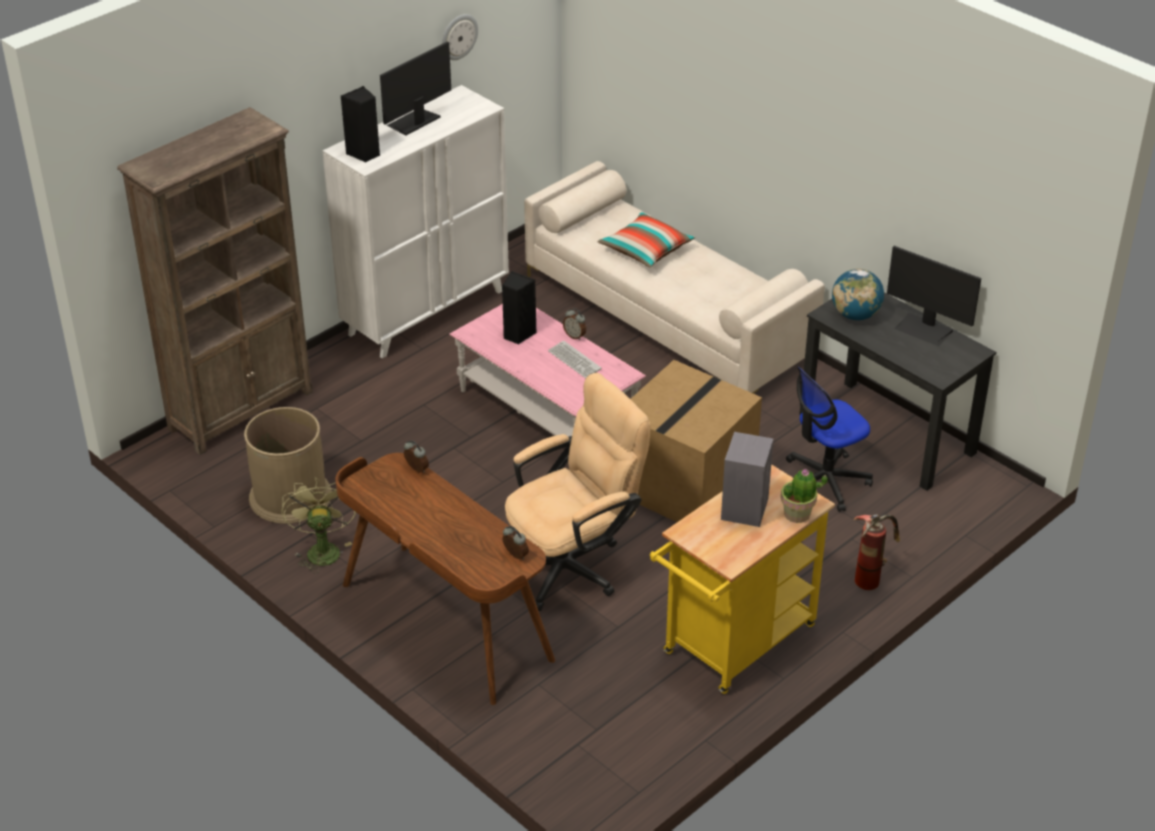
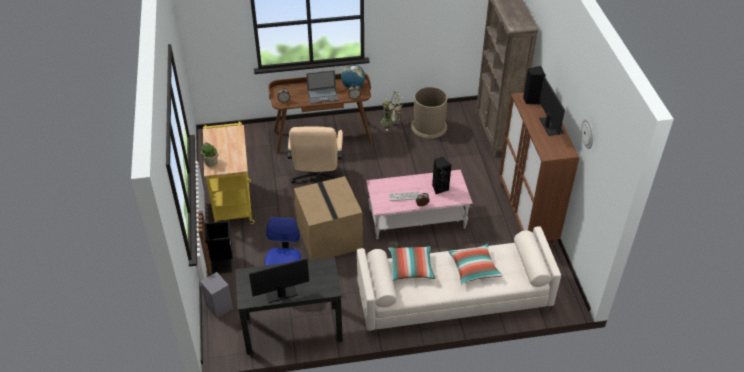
camera: 125 degrees right, 5 degrees up
white cabinet [323,85,509,358] -> brown cabinet [499,93,579,245]
grey speaker [721,432,773,527] -> grey speaker moved to [200,272,233,318]
globe [832,269,884,320] -> globe moved to [341,64,365,88]
fire extinguisher [854,515,900,590] -> black trash can [198,211,232,275]
none -> laptop [306,70,339,104]
none -> pillow [388,246,436,281]

